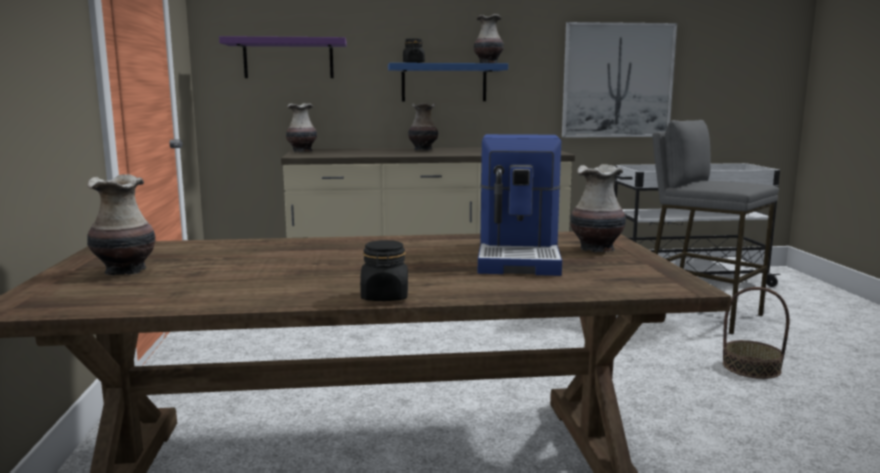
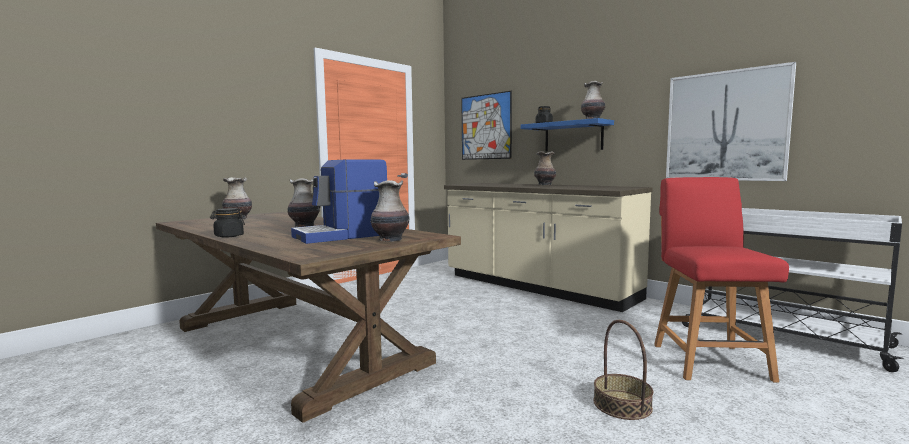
camera: 50 degrees right, 5 degrees down
purple shelf [219,36,347,78] -> picture [461,91,512,160]
vase [286,103,317,152] -> vase moved to [287,178,320,227]
grey stool [652,120,779,334] -> red chair [654,177,789,383]

